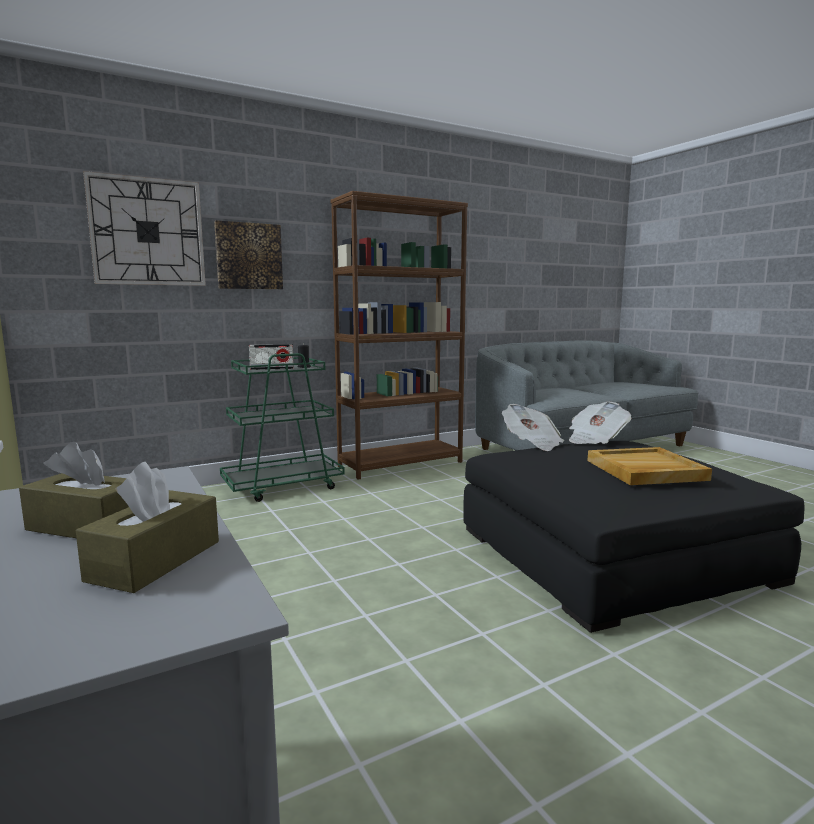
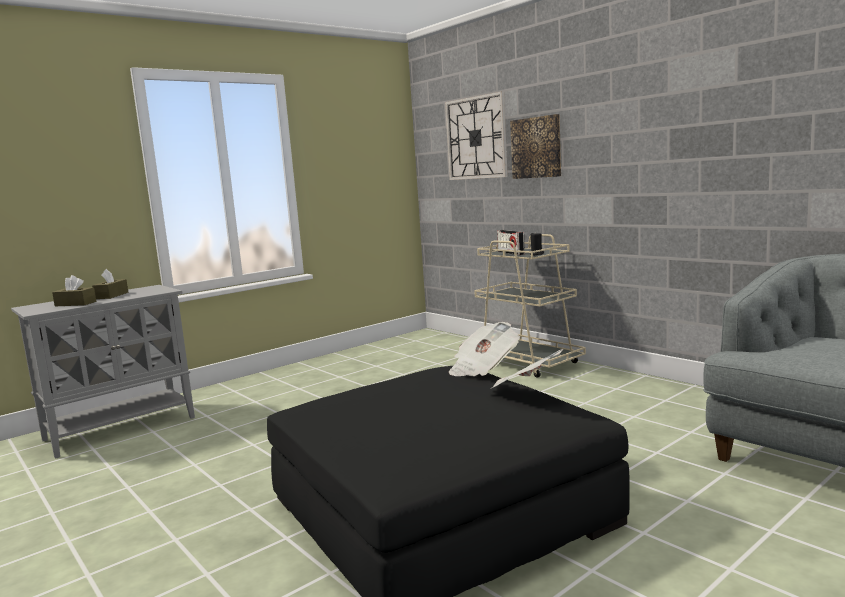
camera: 80 degrees right, 0 degrees up
green cart [220,353,345,502] -> beige cart [474,234,586,378]
brown bookcase [331,191,468,479] -> none
beige tray [588,447,712,485] -> none

